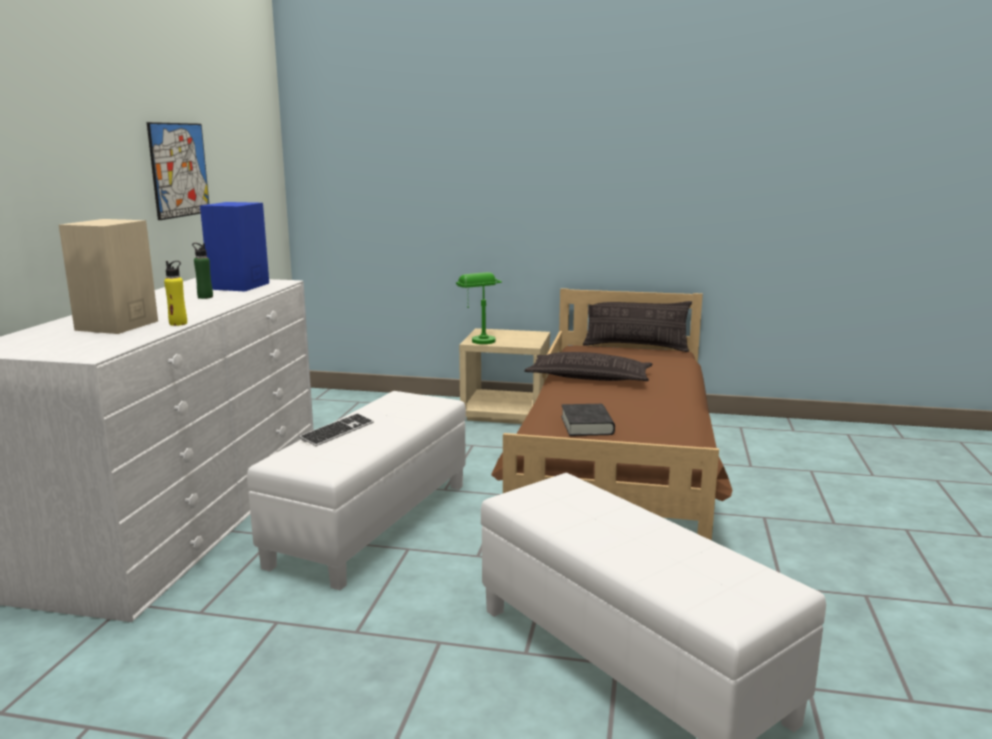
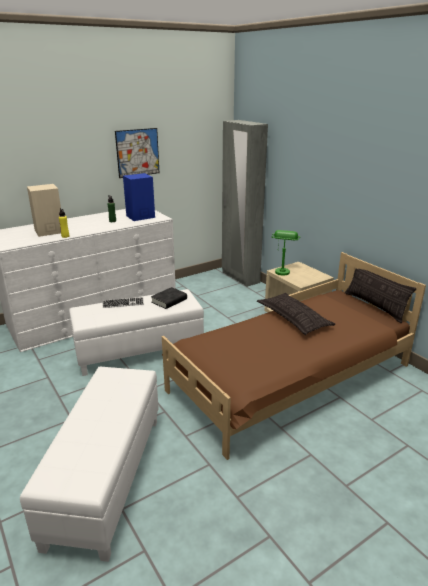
camera: 45 degrees right, 10 degrees up
black book [561,404,615,436] -> black book moved to [151,287,187,309]
none -> grey wardrobe [222,120,268,287]

